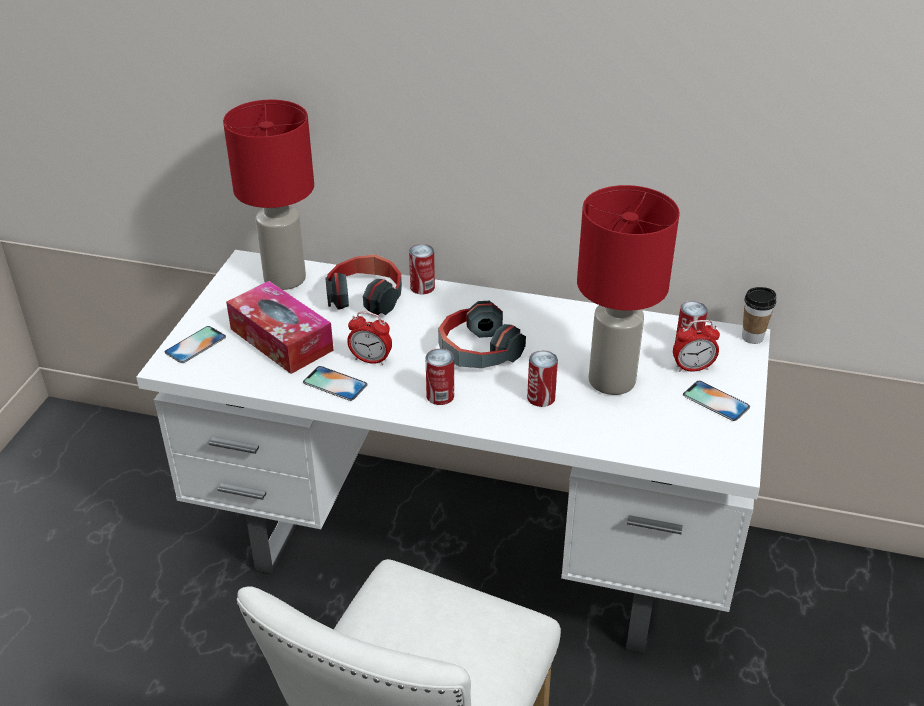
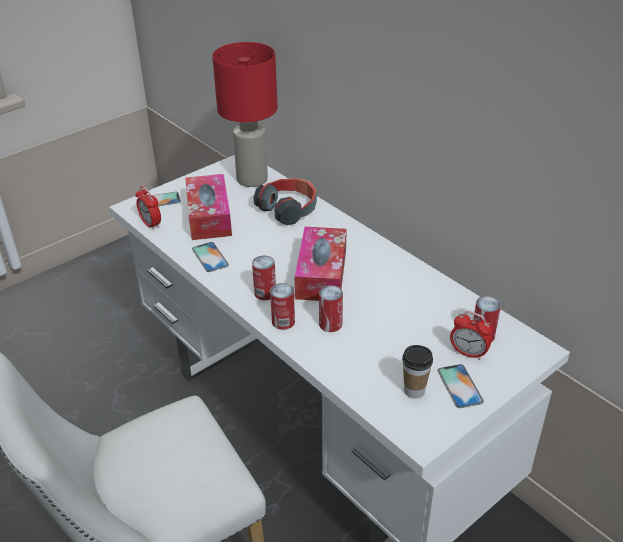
camera: 35 degrees right, 0 degrees up
alarm clock [347,311,392,365] -> alarm clock moved to [135,186,161,230]
can [409,244,435,294] -> can moved to [270,283,295,330]
headphones [438,301,526,368] -> tissue box [295,227,347,301]
red table lamp [577,185,680,395] -> none
cup [742,287,776,344] -> cup moved to [402,345,433,399]

